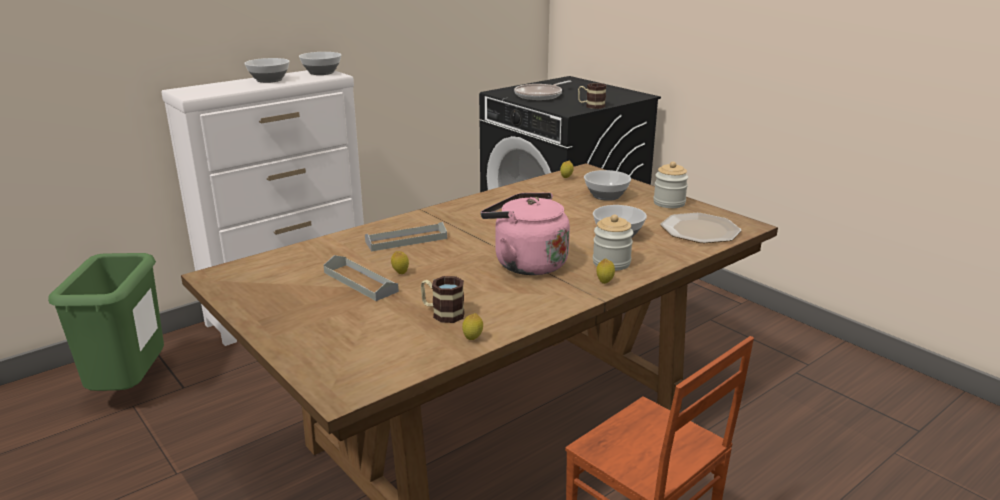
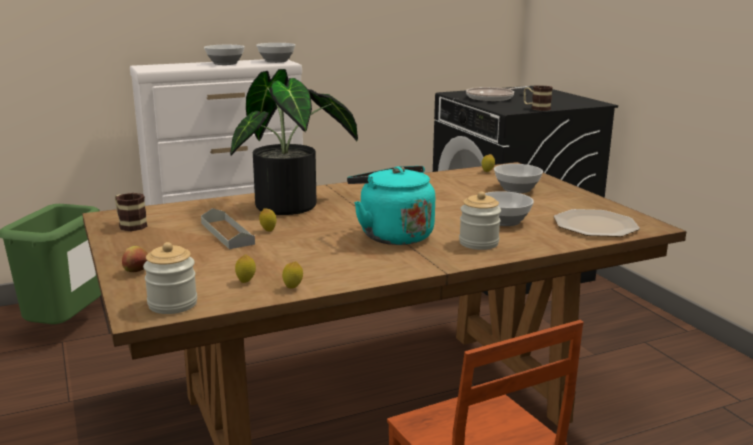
camera: 15 degrees right, 5 degrees down
grey tray [365,222,447,251] -> potted plant [230,69,358,215]
mug [421,276,465,323] -> mug moved to [115,193,148,231]
pink kettle [481,193,570,275] -> turquoise kettle [347,166,435,245]
lemon [596,258,615,284] -> lemon moved to [235,254,256,283]
jar [653,162,689,208] -> jar moved to [143,242,197,314]
none -> apple [122,246,148,272]

